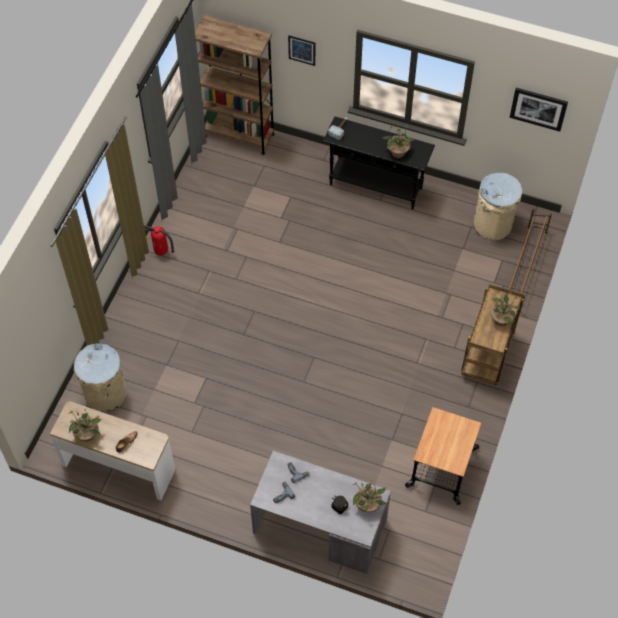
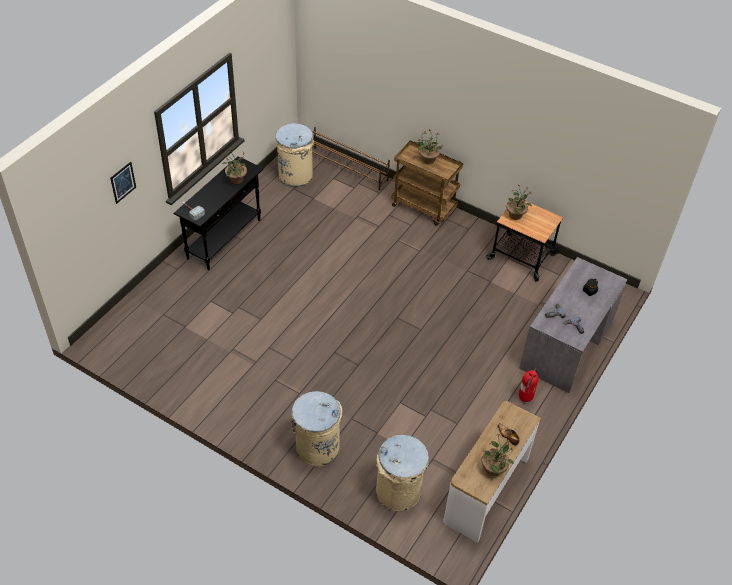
camera: 80 degrees left, 10 degrees down
fire extinguisher [144,225,174,255] -> fire extinguisher moved to [519,368,539,402]
brown bookcase [195,15,275,155] -> none
potted plant [353,481,388,512] -> potted plant moved to [506,184,532,220]
picture [510,88,568,132] -> none
none -> beige trash can [292,391,342,466]

